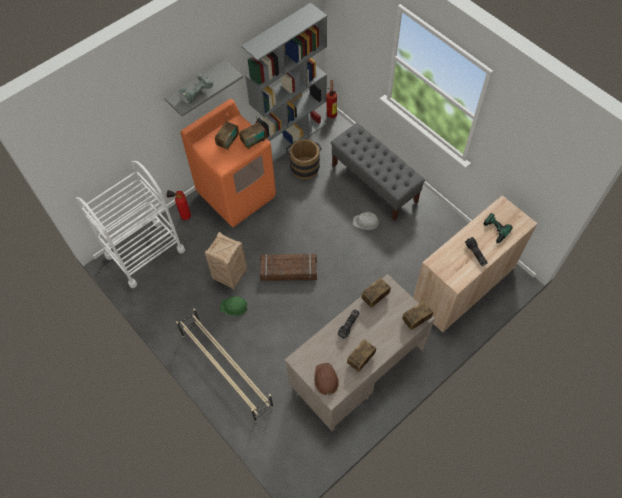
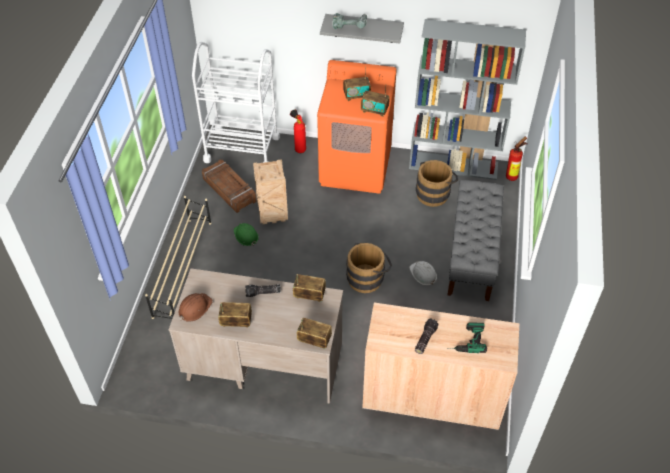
camera: 50 degrees right, 10 degrees down
crate [260,253,317,281] -> crate moved to [202,159,257,213]
none -> brown bucket [346,243,392,293]

